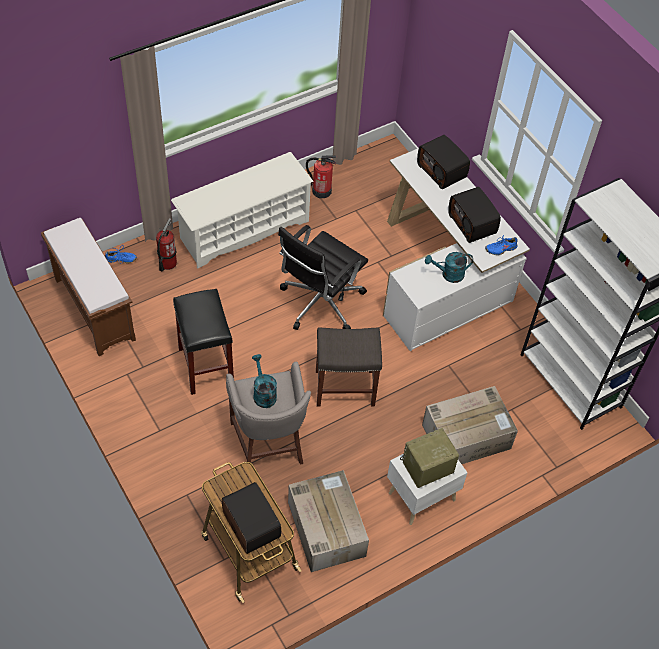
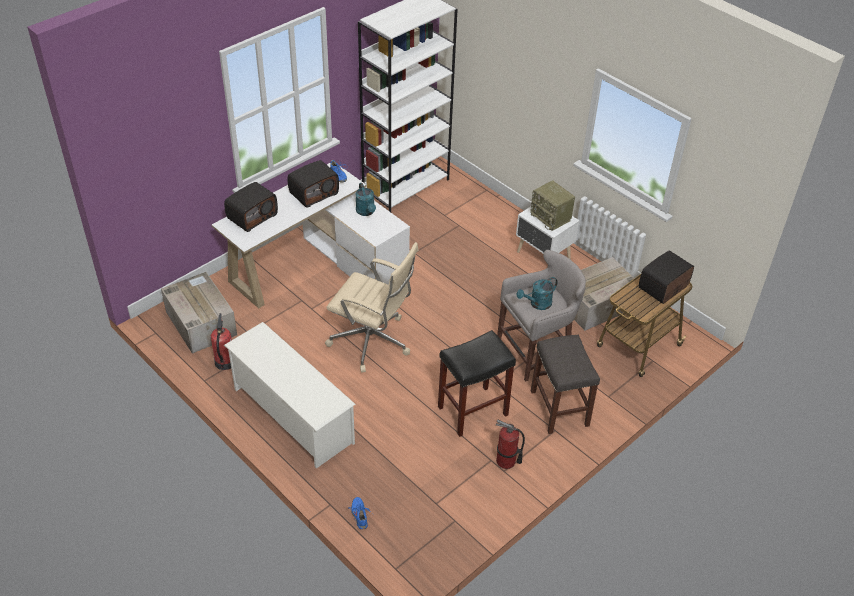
camera: 100 degrees left, 10 degrees down
brown bench [41,218,136,356] -> none
fire extinguisher [156,218,177,271] -> fire extinguisher moved to [496,420,525,469]
black office chair [278,225,368,330] -> beige office chair [325,242,418,373]
grey stool [316,327,382,407] -> grey stool moved to [531,335,600,434]
cardboard box [422,386,518,464] -> cardboard box moved to [161,272,237,354]

